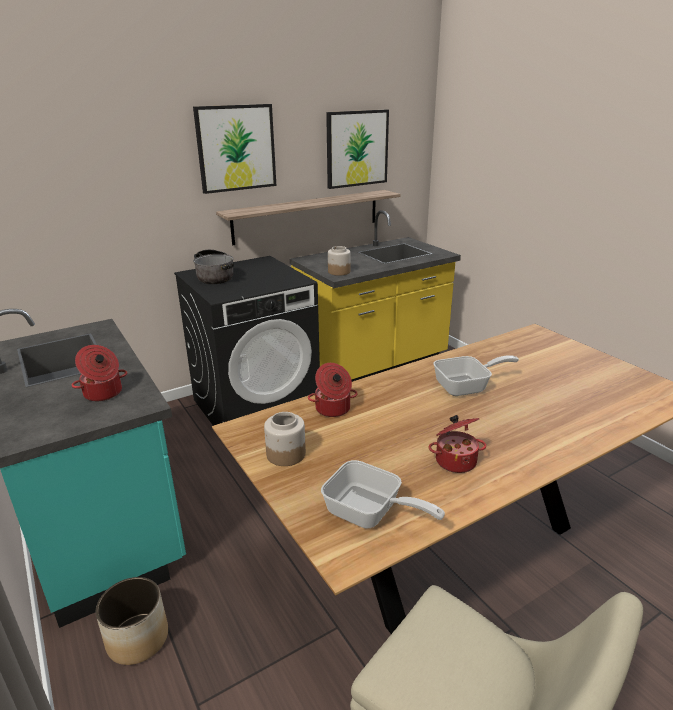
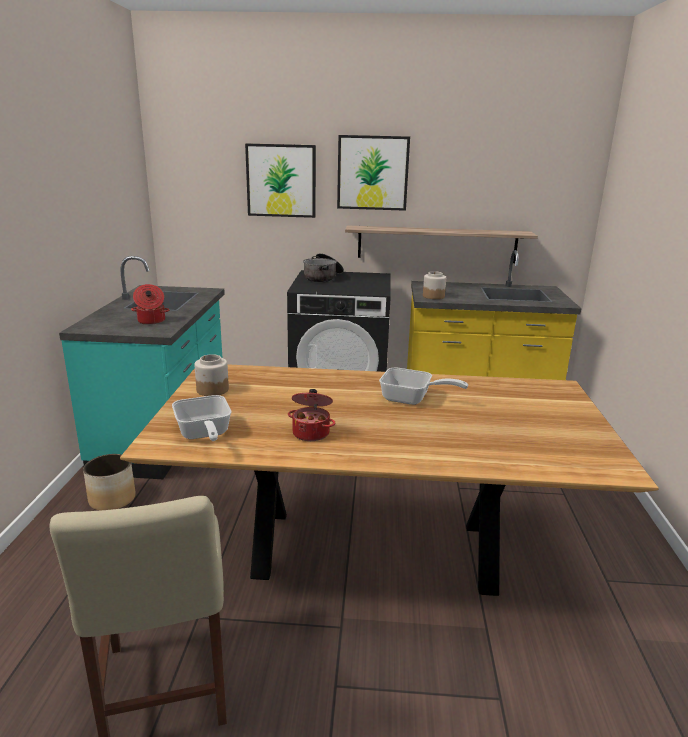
camera: 35 degrees right, 5 degrees down
cooking pot [308,363,358,417] -> none
picture [326,109,389,189] -> picture moved to [245,143,316,218]

